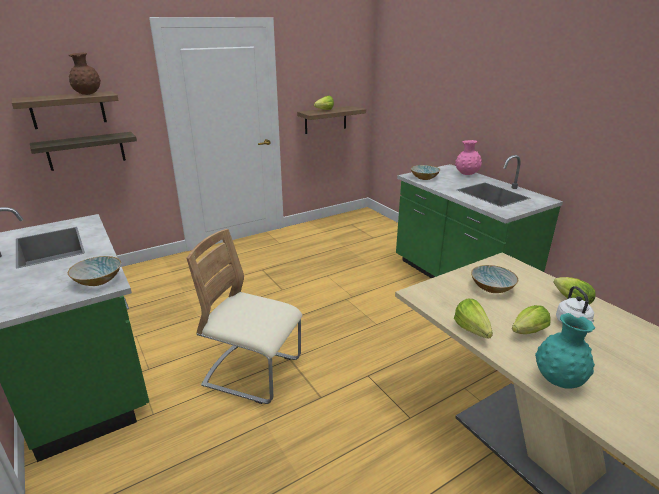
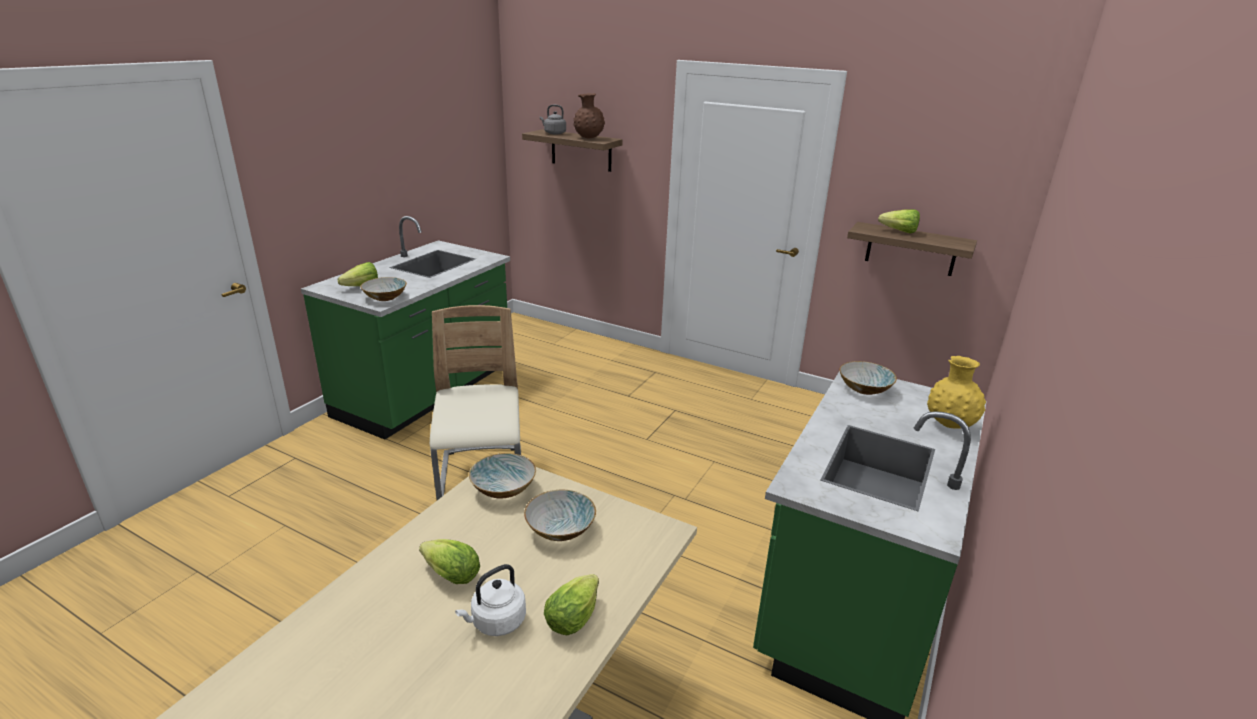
camera: 60 degrees right, 0 degrees up
shelf [30,132,137,171] -> none
lettuce [454,299,493,339] -> lettuce moved to [338,262,378,286]
pink vase [455,140,482,175] -> yellow vase [927,356,986,429]
turquoise vase [535,313,595,389] -> none
none -> bowl [469,453,536,498]
none -> grey kettle [540,105,566,135]

